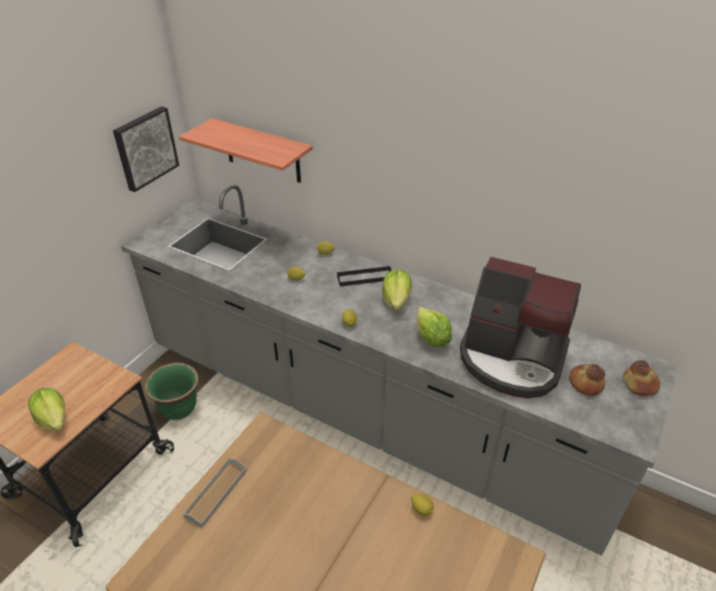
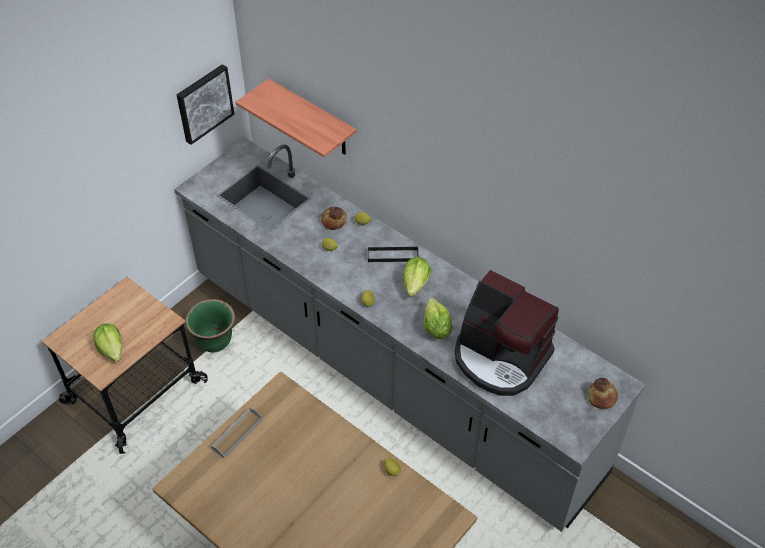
camera: 10 degrees right, 10 degrees up
bread [569,364,605,396] -> bread moved to [321,207,347,230]

